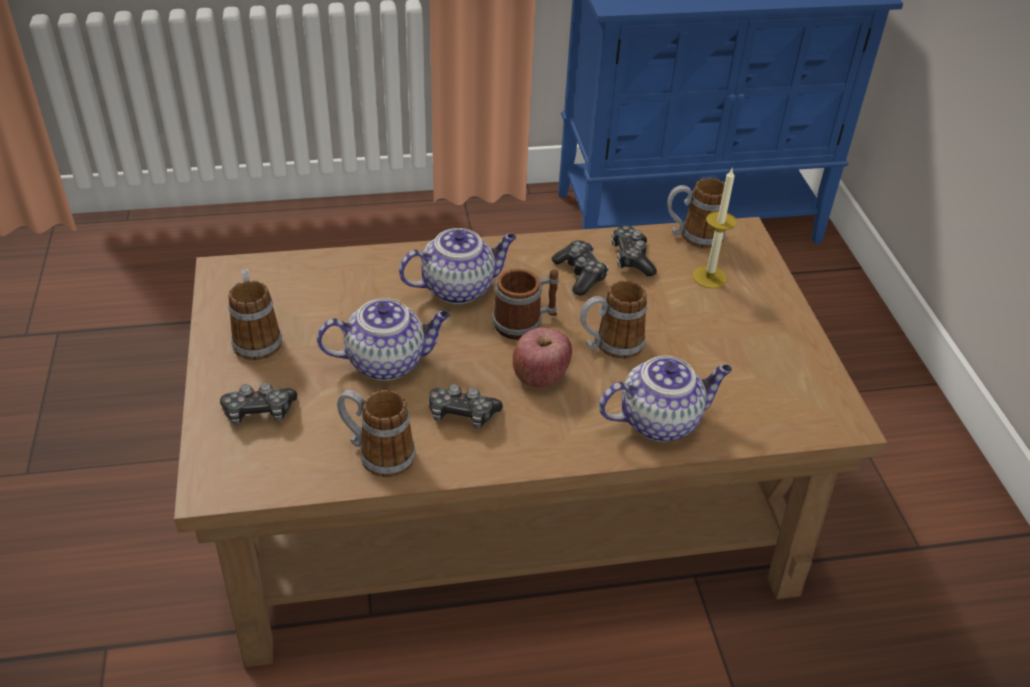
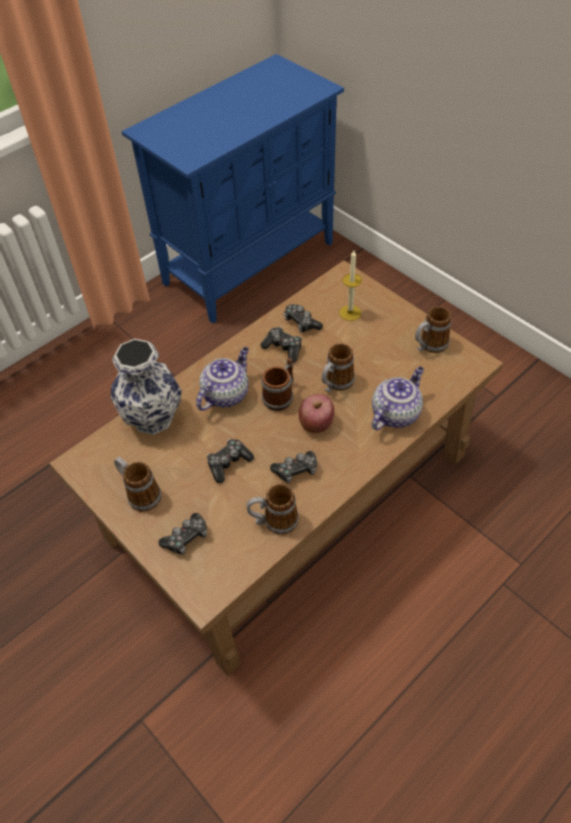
camera: 30 degrees left, 10 degrees up
teapot [317,298,450,381] -> game controller [207,439,254,483]
mug [667,178,726,249] -> mug moved to [415,306,451,353]
none -> vase [111,339,182,435]

